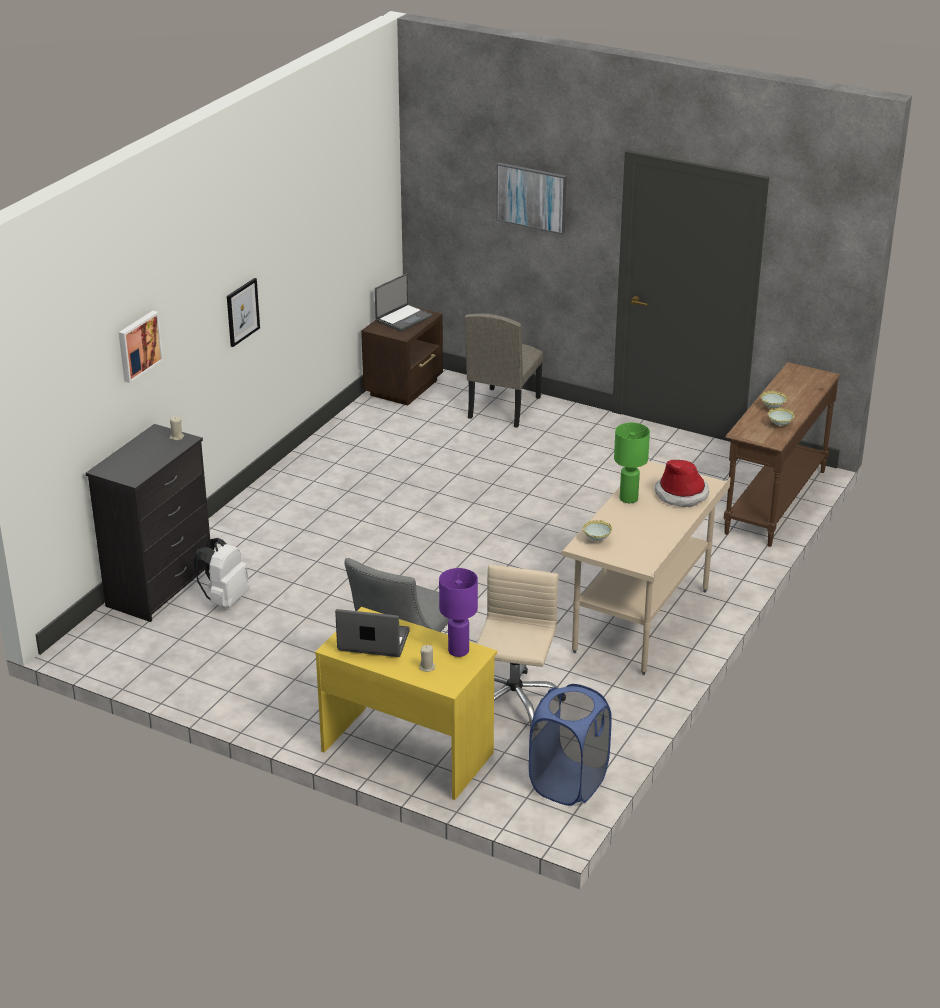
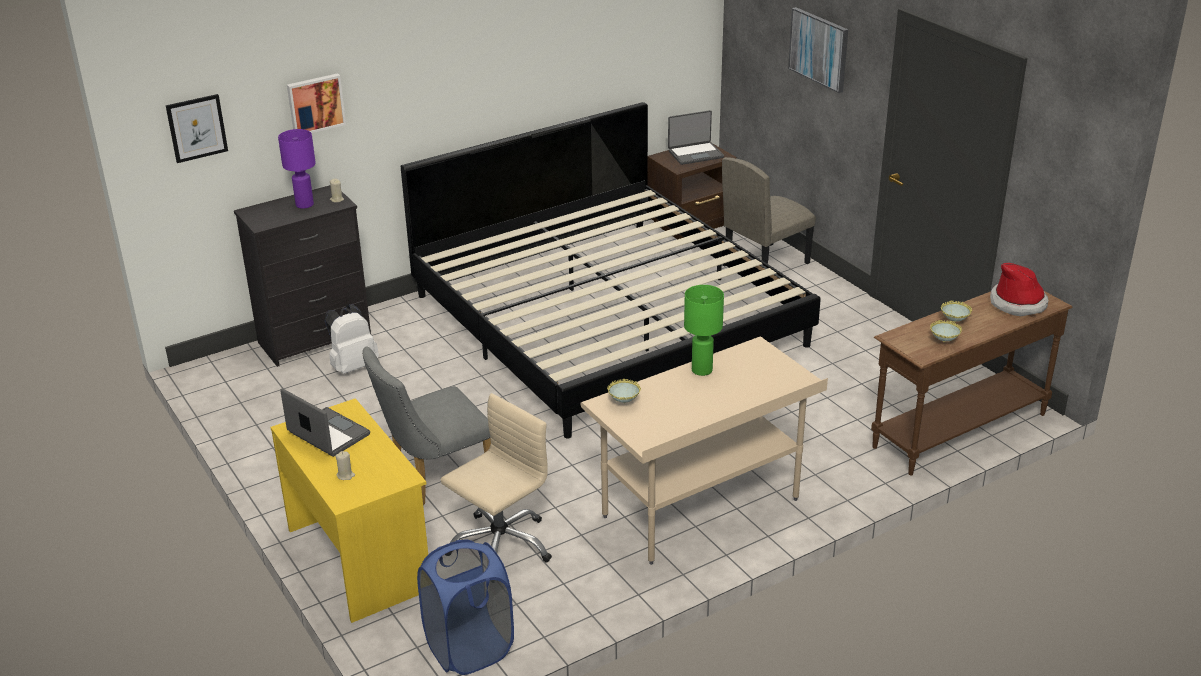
camera: 30 degrees right, 0 degrees up
picture [227,278,260,347] -> picture moved to [166,94,228,163]
purple table lamp [439,568,478,657] -> purple table lamp moved to [278,129,316,209]
hat [655,460,709,507] -> hat moved to [990,263,1049,316]
none -> bed [401,102,821,439]

